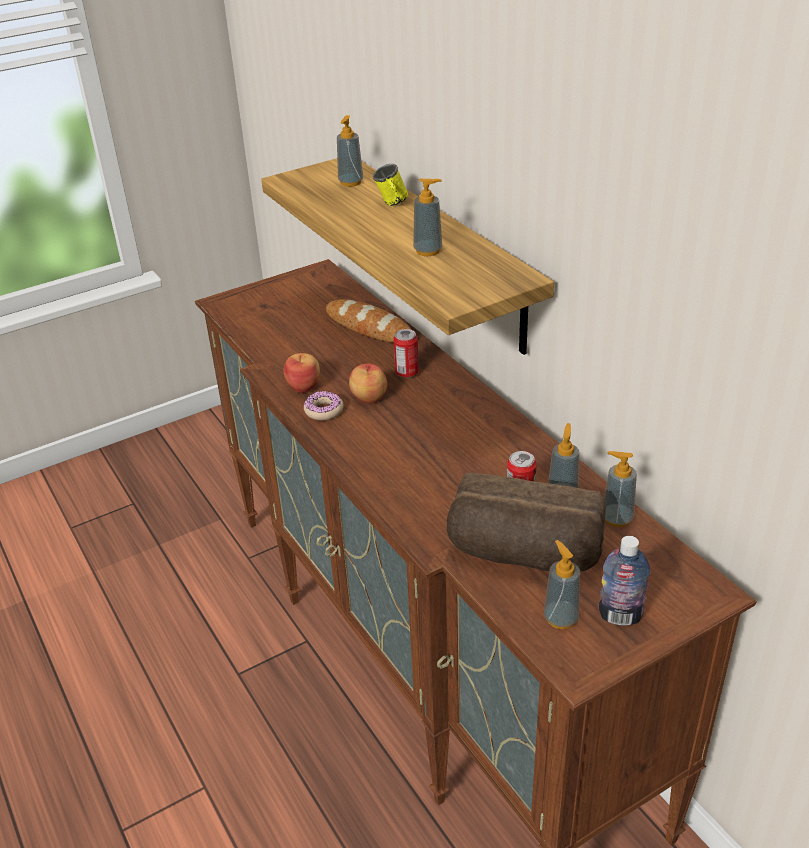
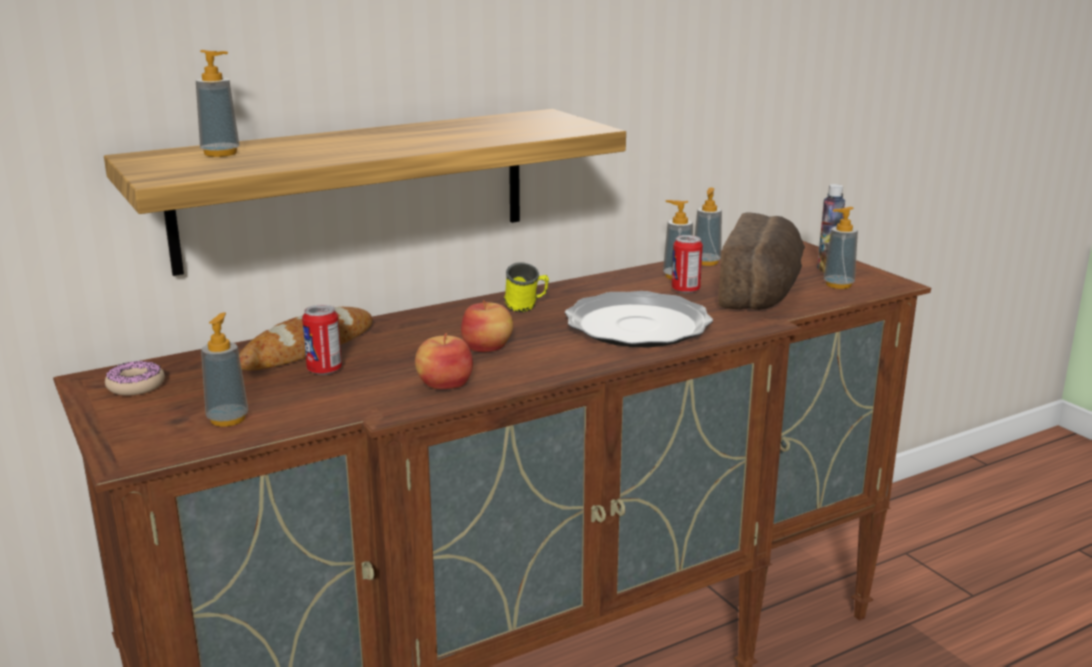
camera: 90 degrees left, 15 degrees down
donut [304,391,344,420] -> donut moved to [105,361,165,395]
yellow mug [373,164,408,206] -> yellow mug moved to [504,262,549,312]
can [393,329,419,377] -> can moved to [302,305,342,375]
soap dispenser [413,178,442,256] -> soap dispenser moved to [201,313,248,427]
none -> plate [565,291,713,347]

